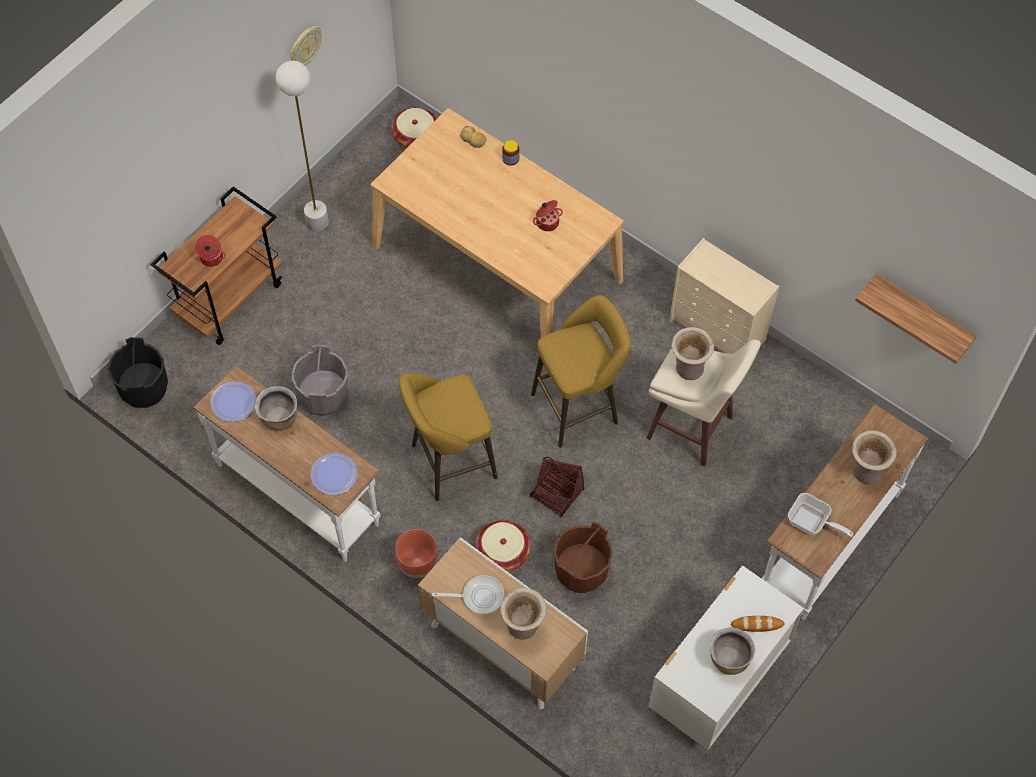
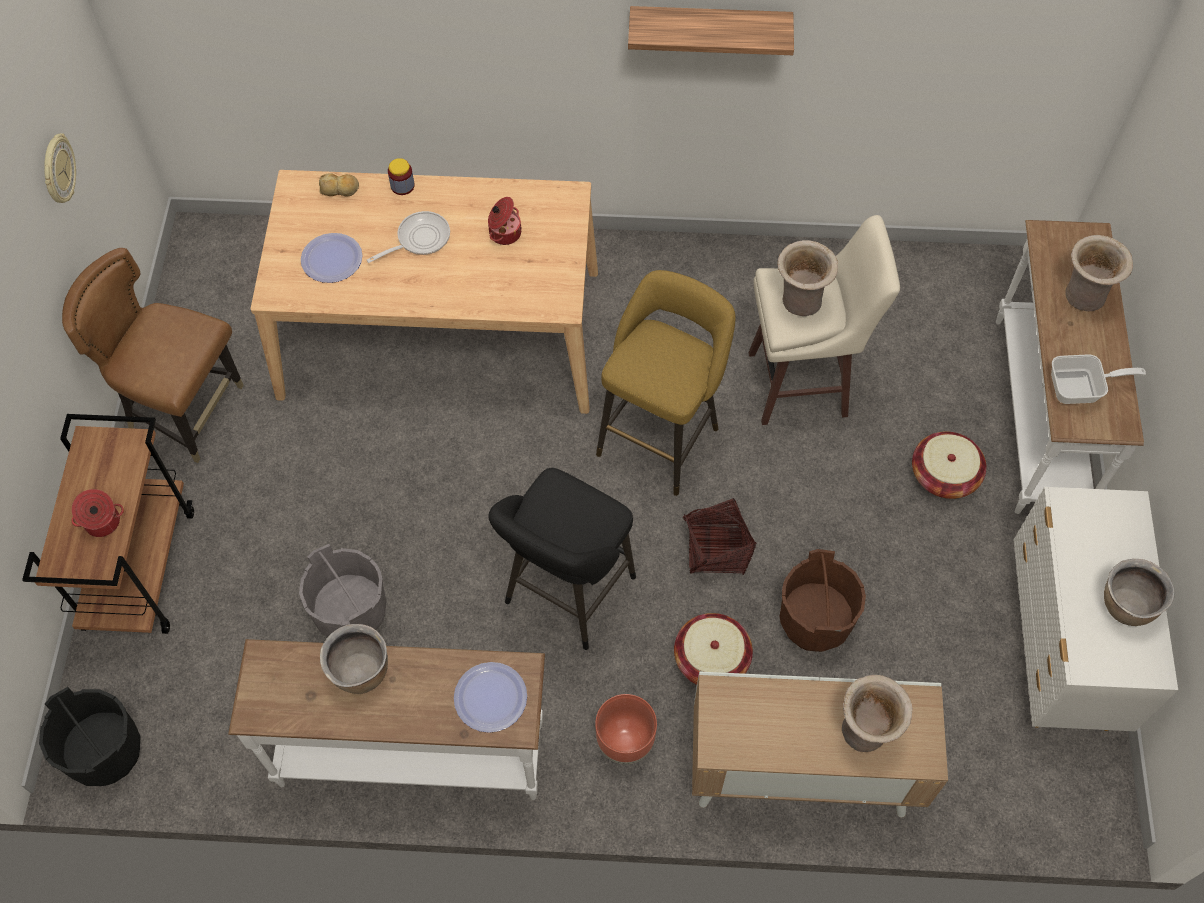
camera: 35 degrees left, 0 degrees up
plate [211,381,256,422] -> plate moved to [301,233,363,283]
white floor lamp [276,61,329,232] -> brown chair [62,248,244,463]
basket [391,107,437,148] -> basket moved to [912,431,986,499]
yellow stool [399,373,498,501] -> black stool [488,468,636,650]
frying pan [432,575,504,615] -> frying pan moved to [367,211,450,263]
beige dresser [669,238,779,354] -> none
bread [731,616,785,632] -> none
shelf [855,274,977,364] -> shelf moved to [628,6,794,55]

